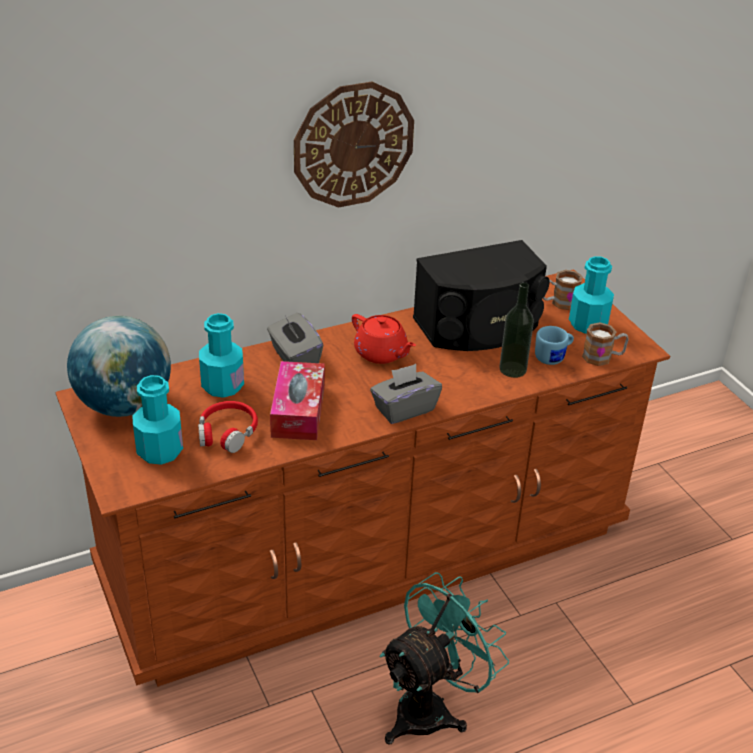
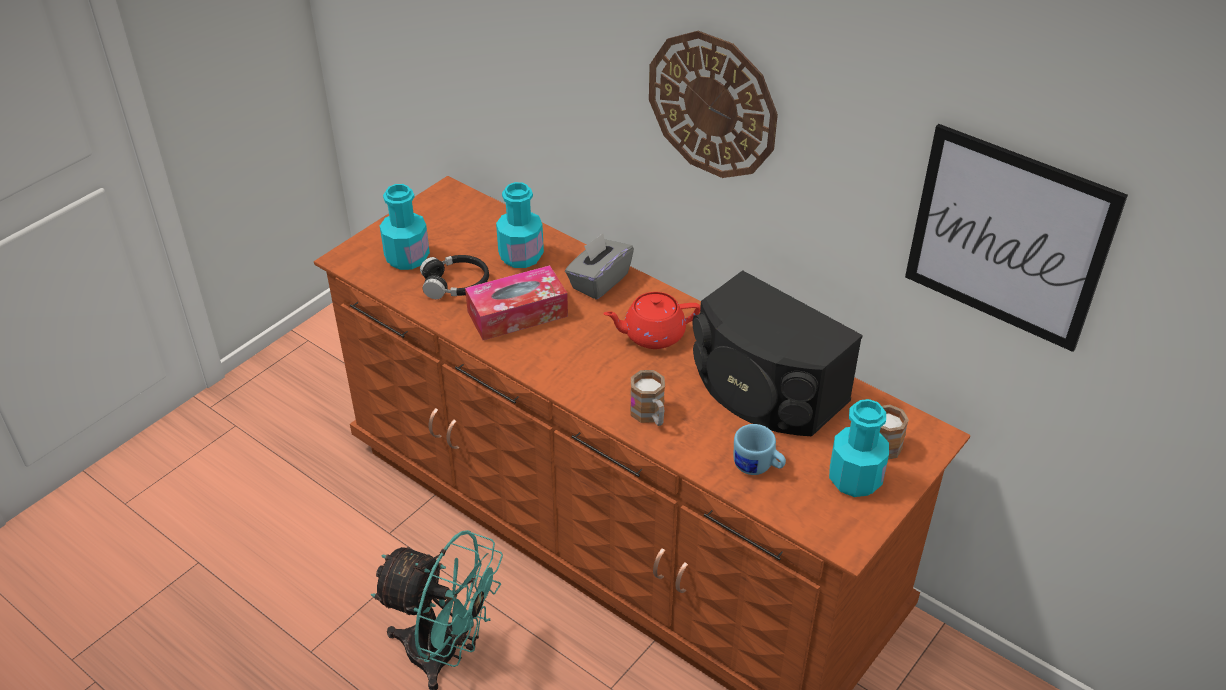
camera: 65 degrees right, 5 degrees up
globe [67,316,171,417] -> none
red headphones [198,401,258,453] -> black headphones [420,255,489,299]
red teapot [352,314,416,364] -> red teapot turned 60 degrees clockwise [603,292,700,349]
grey tissue box [370,364,442,424] -> none
bottle [499,282,534,378] -> none
mug [582,322,629,366] -> mug moved to [630,370,665,426]
none -> picture [905,124,1128,352]

